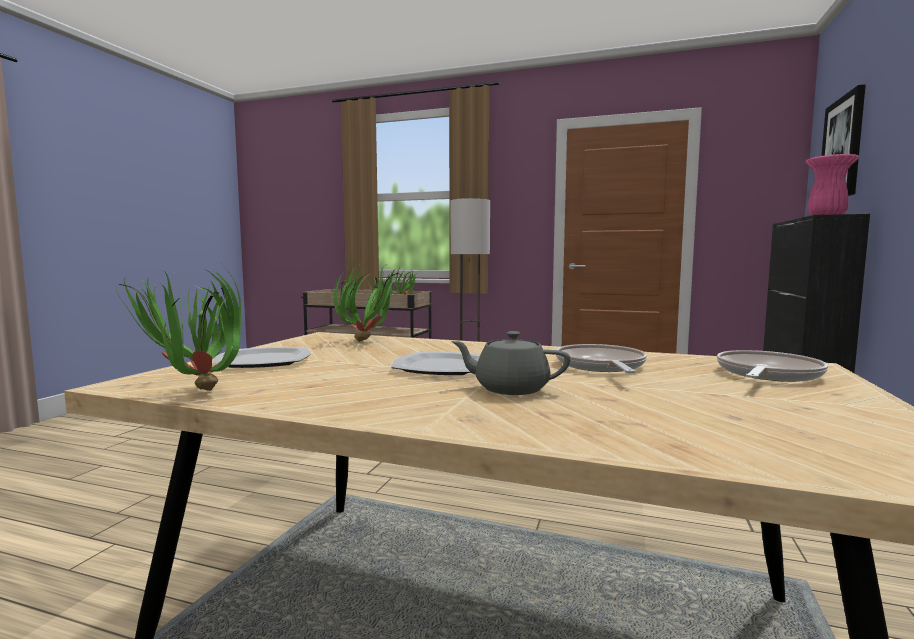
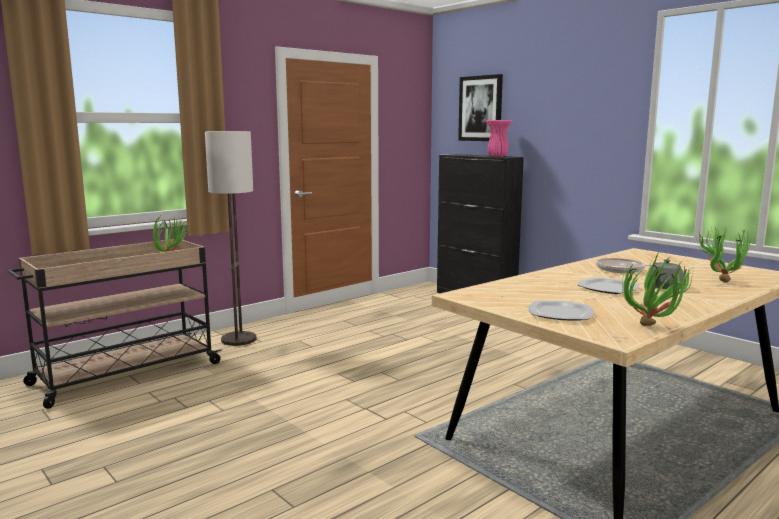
camera: 60 degrees left, 5 degrees up
potted plant [334,262,401,342] -> potted plant moved to [696,224,751,282]
frying pan [717,350,828,382] -> none

